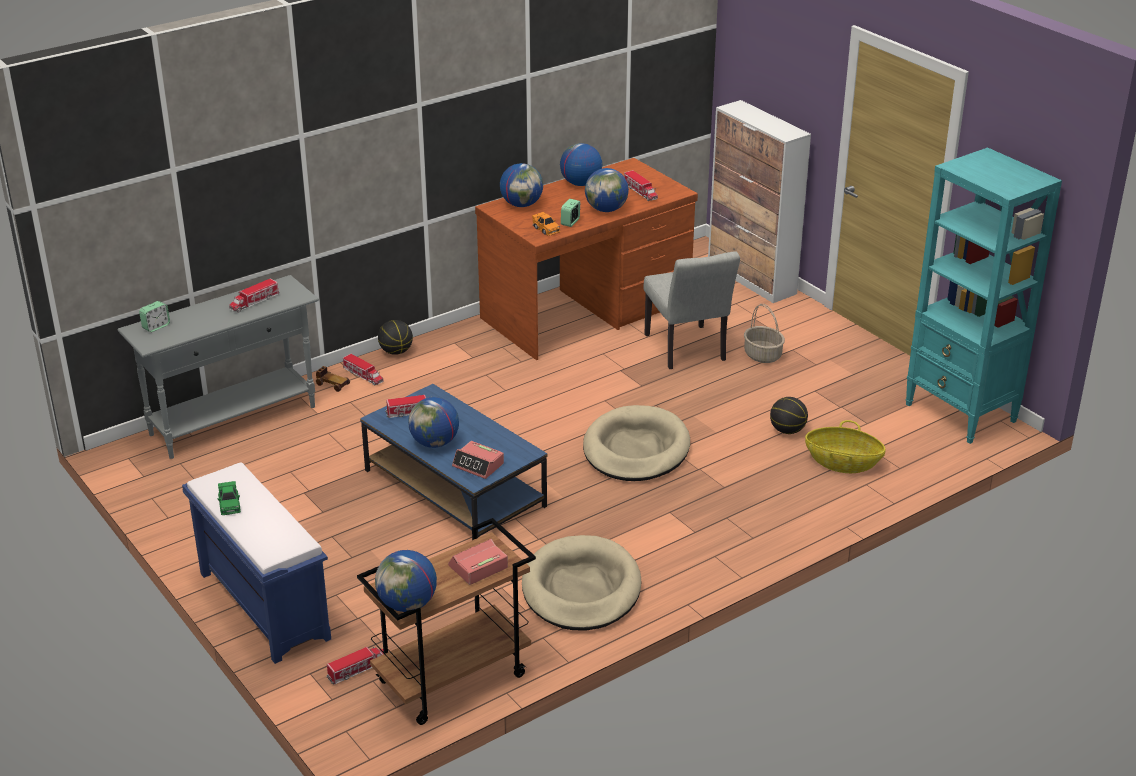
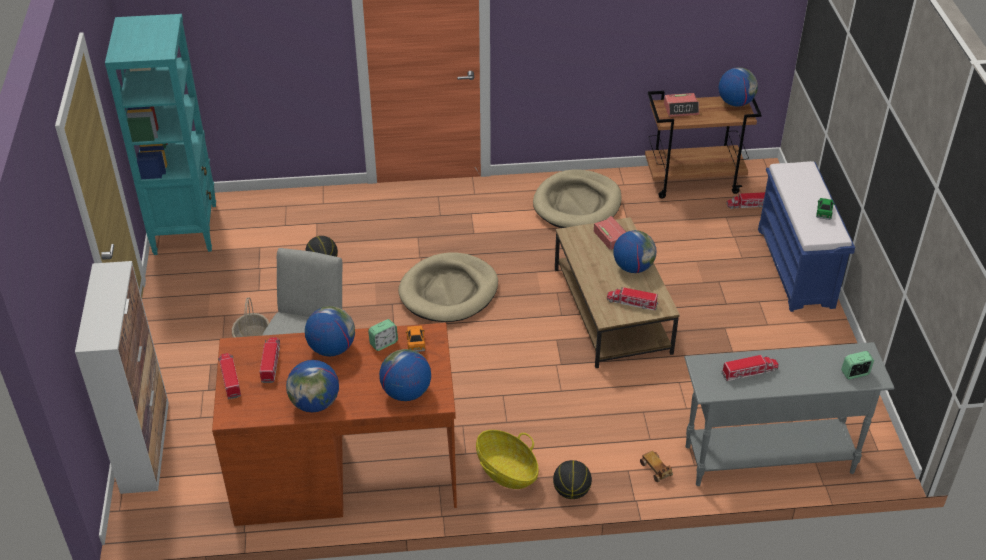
camera: 150 degrees left, 10 degrees up
toy truck [343,354,384,386] -> toy truck moved to [218,353,241,399]
blue coffee table [360,384,547,538] -> brown coffee table [555,217,680,368]
basket [805,420,885,473] -> basket moved to [476,430,539,489]

